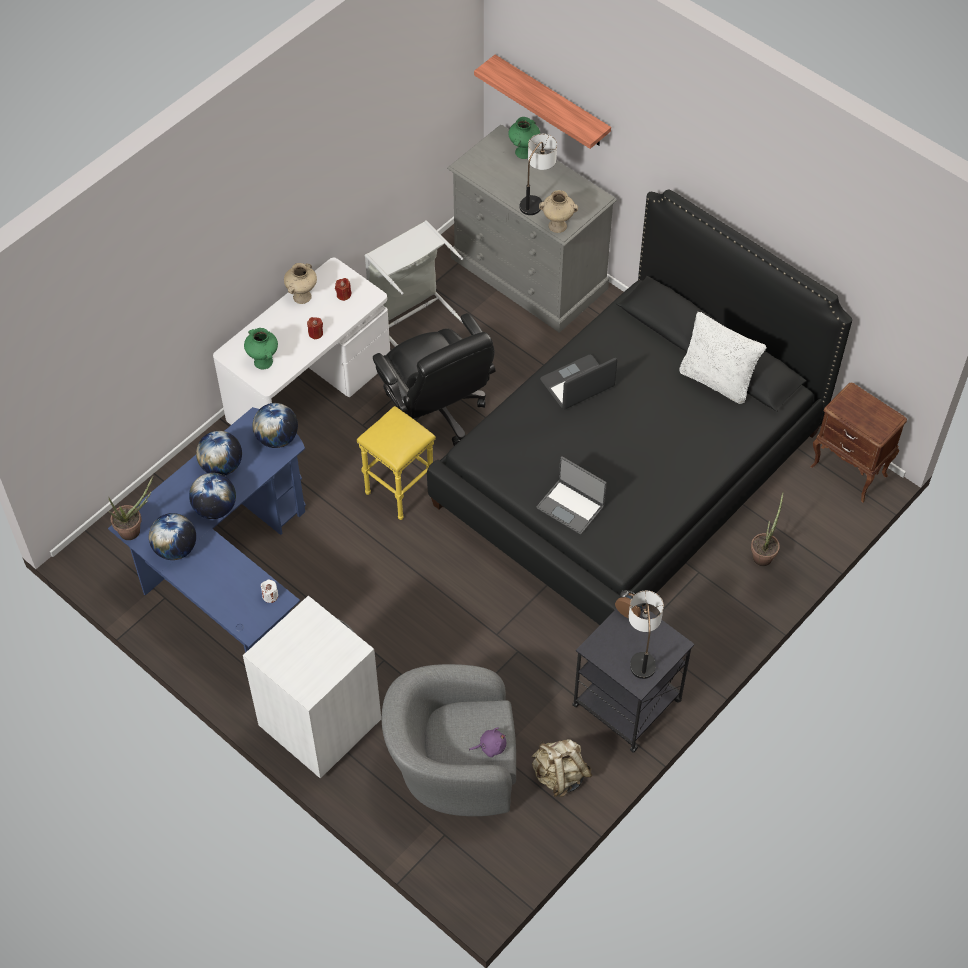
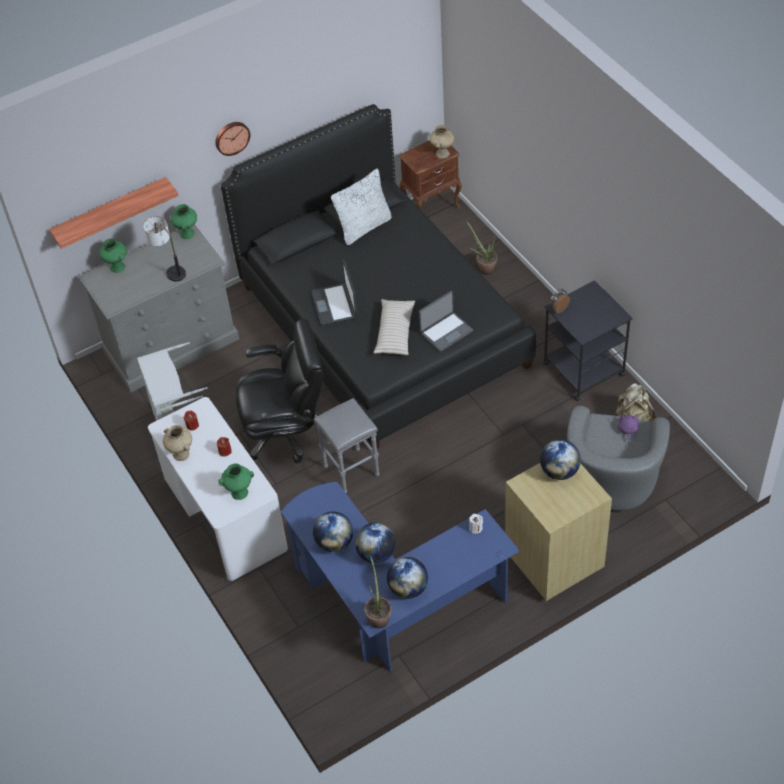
camera: 70 degrees left, 5 degrees down
white dresser [243,596,381,779] -> brown dresser [505,463,612,601]
globe [253,403,298,448] -> globe moved to [540,439,581,480]
yellow stool [357,406,436,520] -> grey stool [313,398,380,493]
beige vase [539,190,578,233] -> beige vase moved to [430,125,454,159]
table lamp [629,591,664,679] -> none
none -> green vase [171,204,197,239]
none -> wall clock [215,122,250,156]
none -> beige pillow [373,299,415,355]

